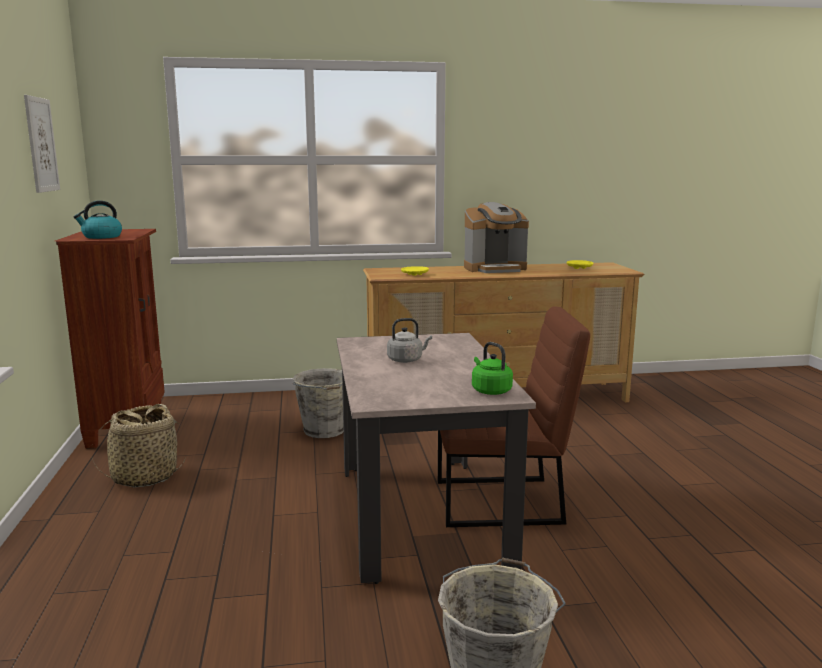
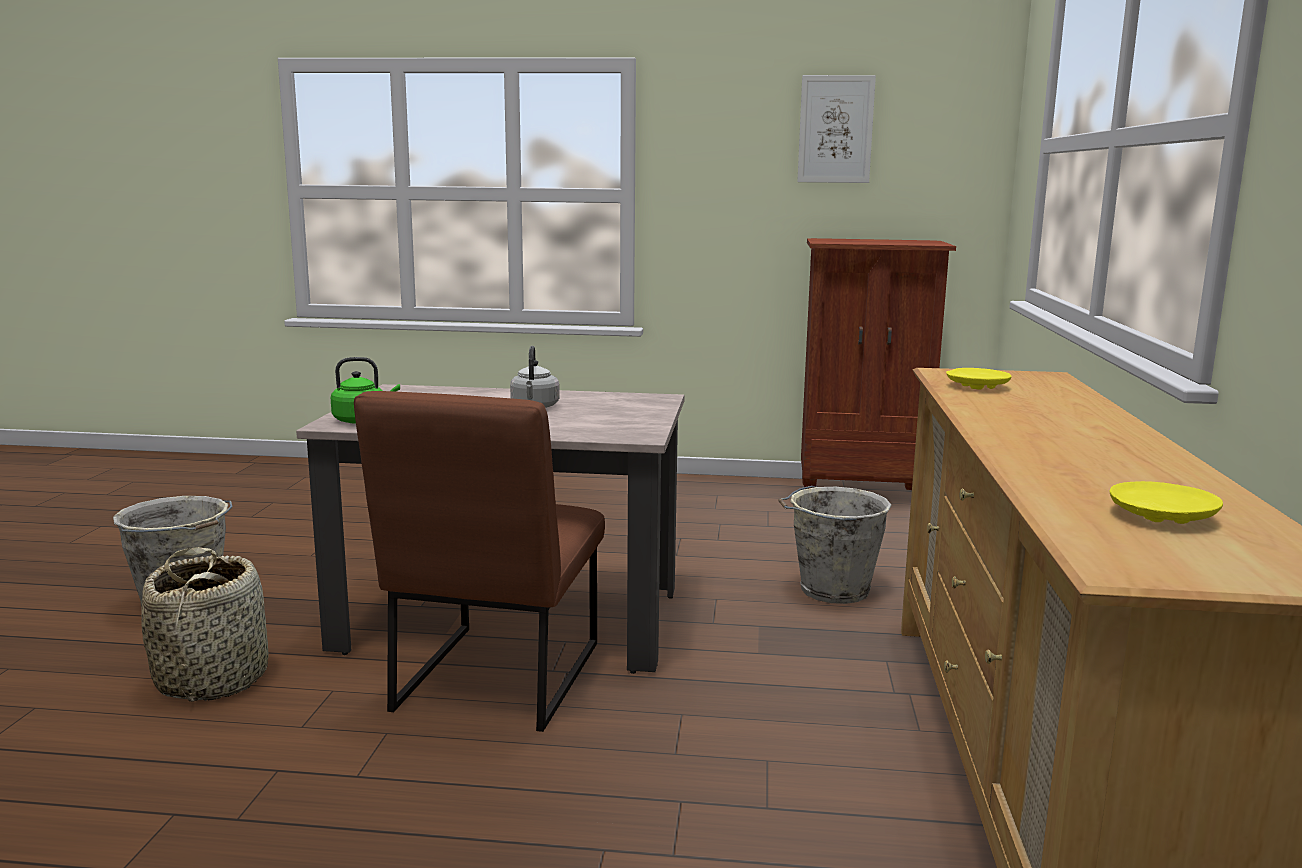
camera: 105 degrees right, 0 degrees up
kettle [73,200,122,239] -> none
basket [92,404,185,488] -> basket moved to [141,547,269,702]
coffee machine [464,202,529,273] -> none

